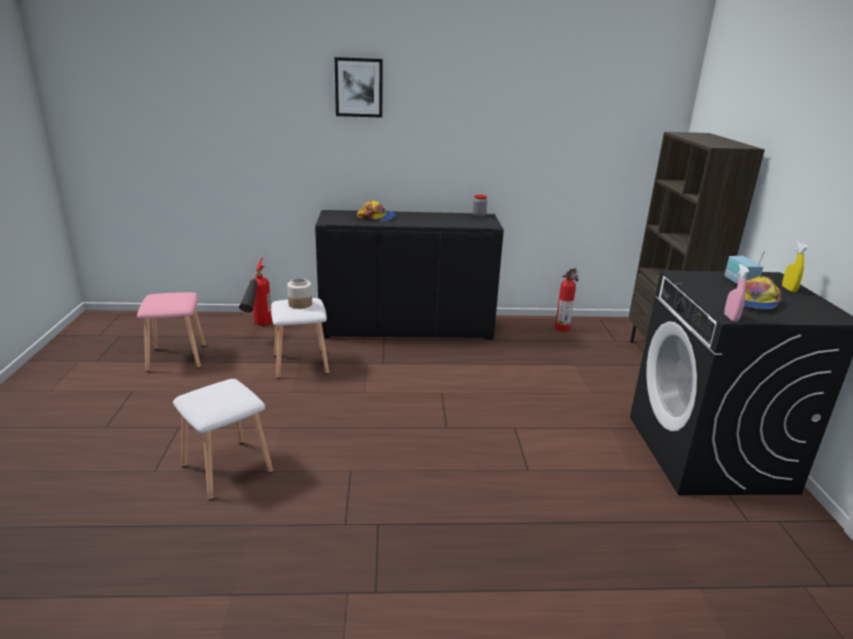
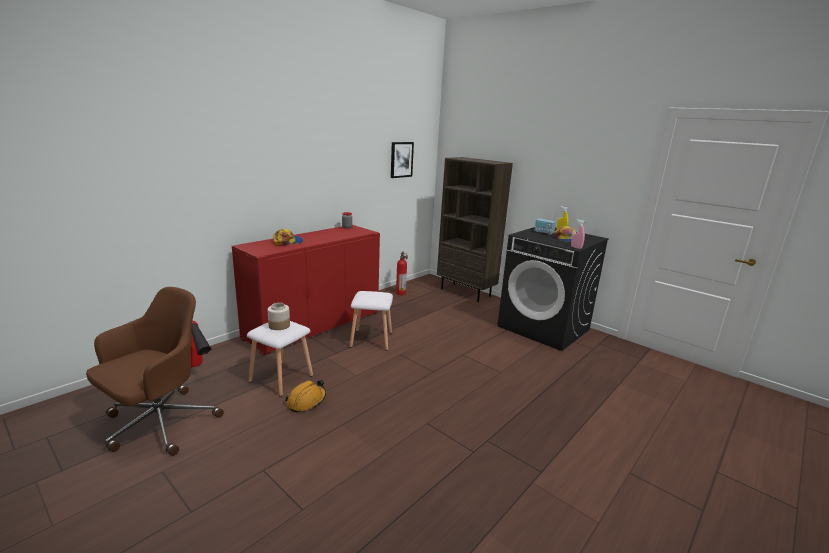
camera: 45 degrees left, 5 degrees down
pink stool [137,292,206,372] -> brown office chair [86,287,224,456]
white stool [173,379,273,500] -> white stool moved to [350,291,393,351]
black cabinet [315,210,504,340] -> red cabinet [232,225,380,355]
picture [334,57,383,118] -> picture moved to [391,142,414,178]
none -> orange hard hat [285,380,326,412]

